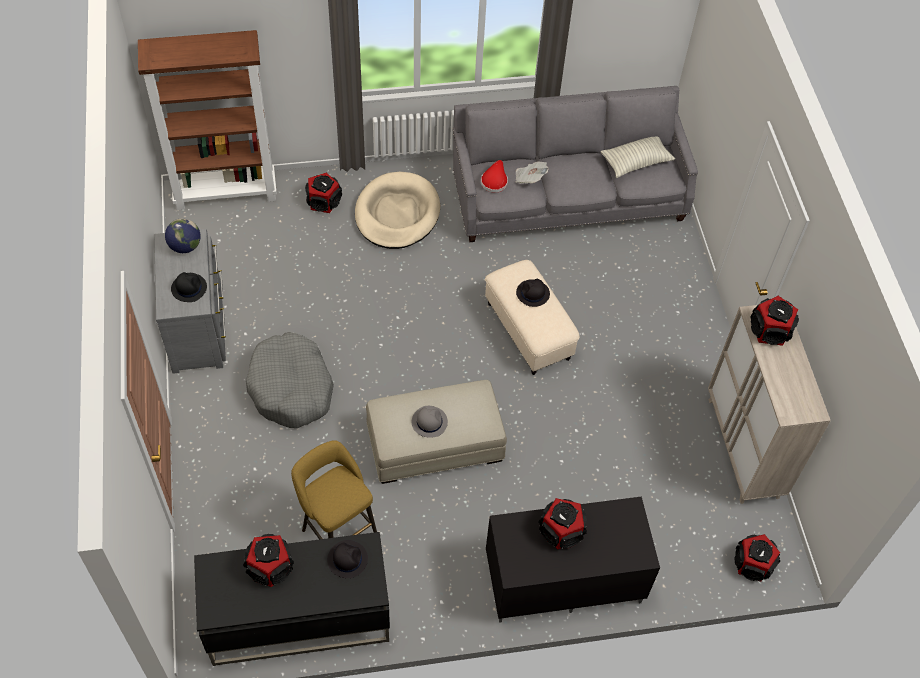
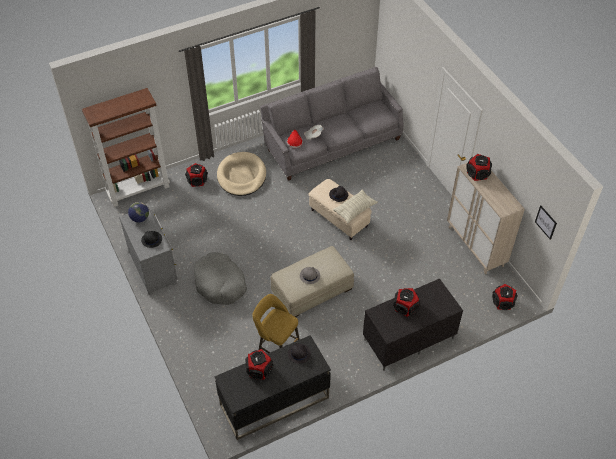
camera: 15 degrees left, 5 degrees down
pillow [601,136,675,178] -> pillow moved to [333,189,378,223]
none -> picture [535,205,557,240]

